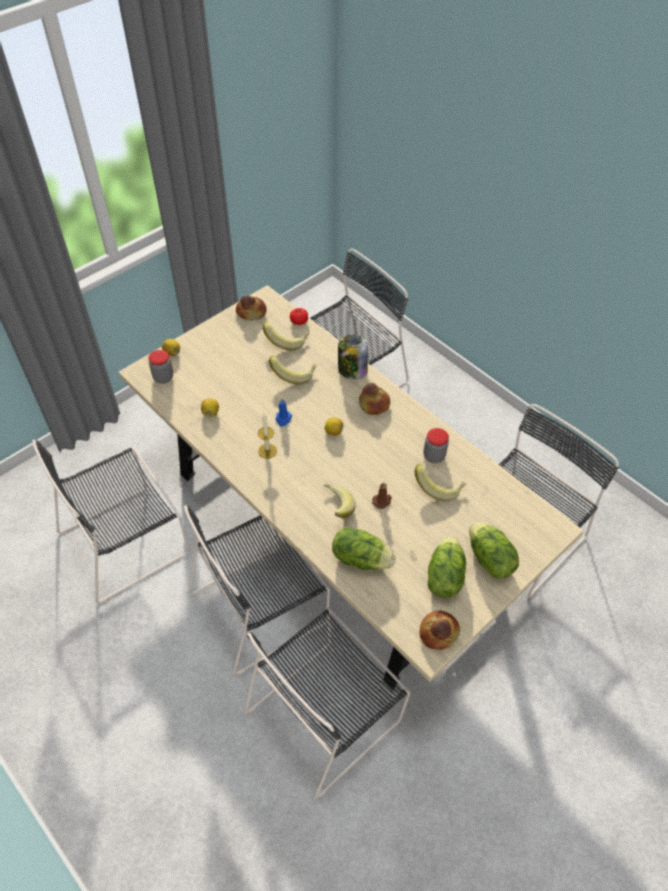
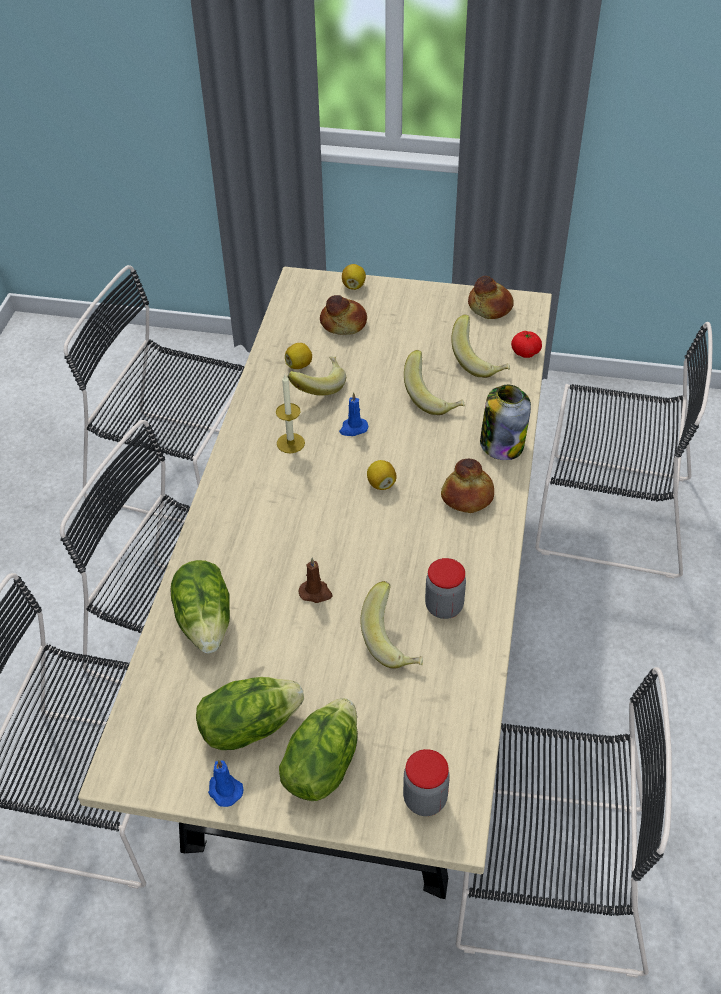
camera: 55 degrees right, 5 degrees down
jar [148,350,173,384] -> jar moved to [403,749,450,816]
banana [323,482,356,518] -> banana moved to [288,356,346,396]
bread [420,610,460,650] -> bread moved to [320,295,367,335]
none -> blue candle [208,759,243,807]

